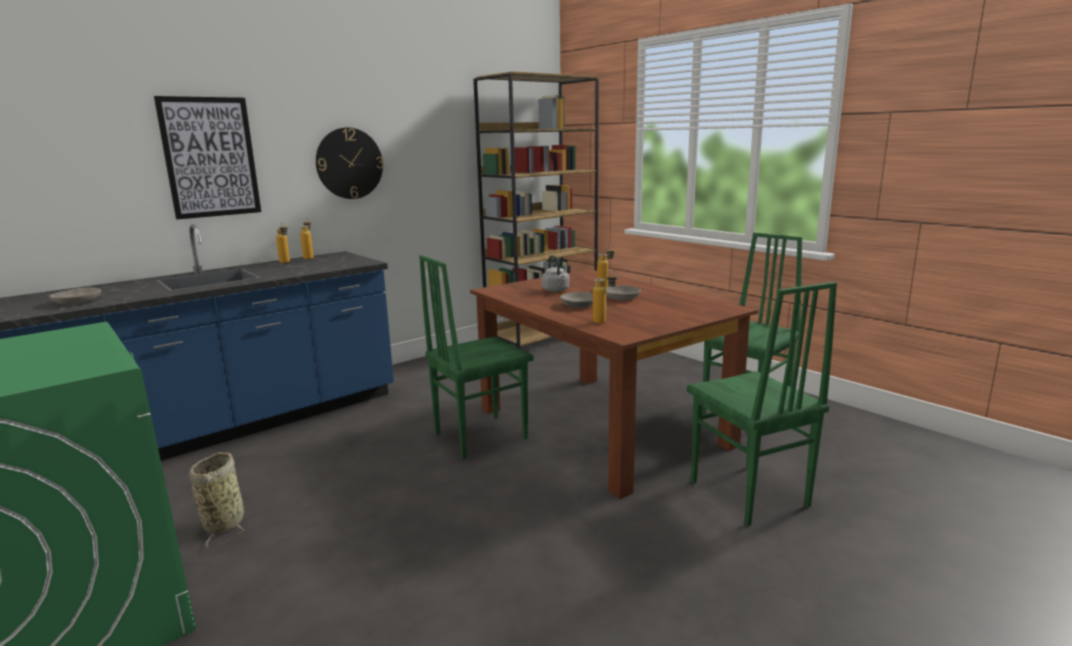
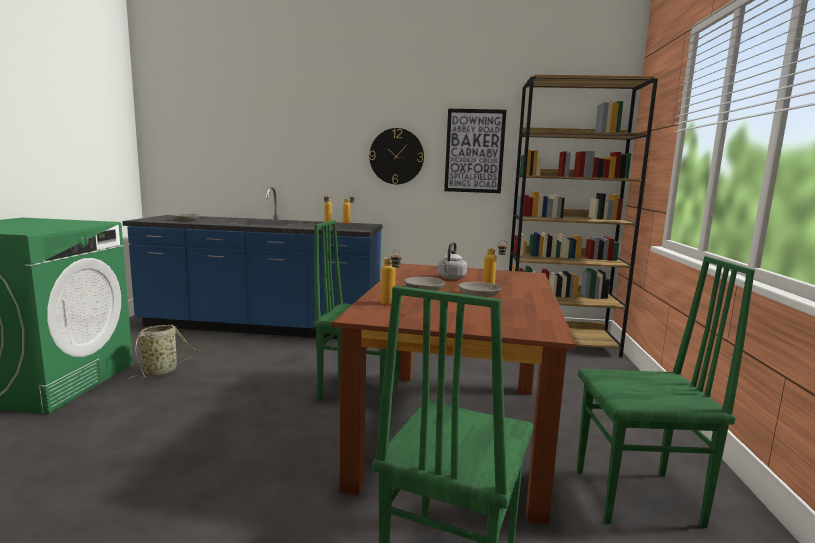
camera: 45 degrees right, 5 degrees down
picture [154,96,261,219] -> picture moved to [444,109,506,193]

